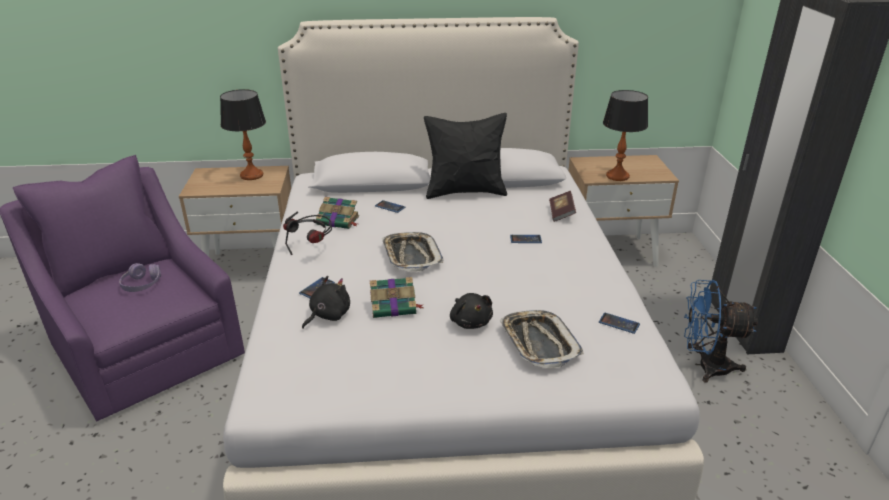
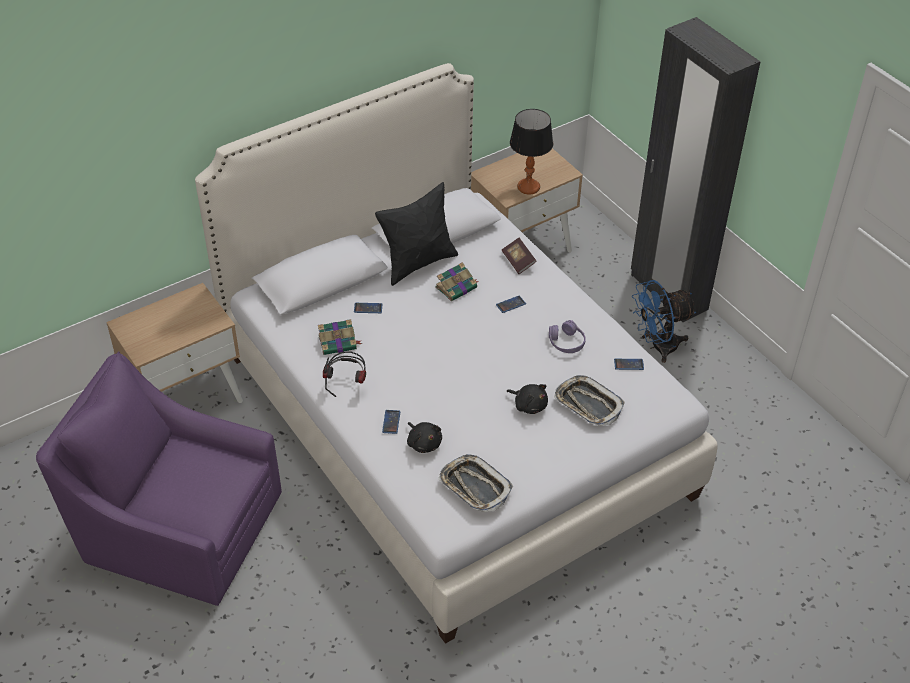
camera: 30 degrees left, 15 degrees up
purple headphones [119,263,161,292] -> purple headphones moved to [549,320,586,353]
table lamp [220,89,266,180] -> none
black plush toy [302,276,350,329] -> black plush toy turned 135 degrees clockwise [407,422,442,453]
book [370,277,423,318] -> book moved to [435,262,479,301]
tray [382,232,443,272] -> tray moved to [438,454,513,512]

